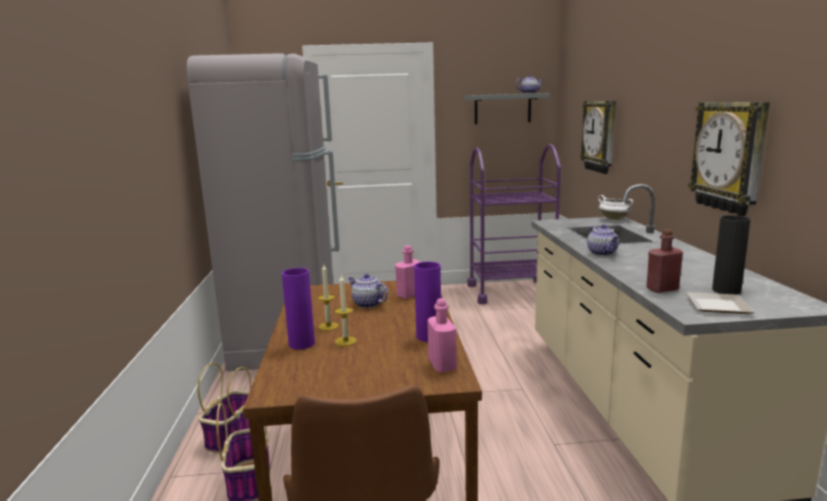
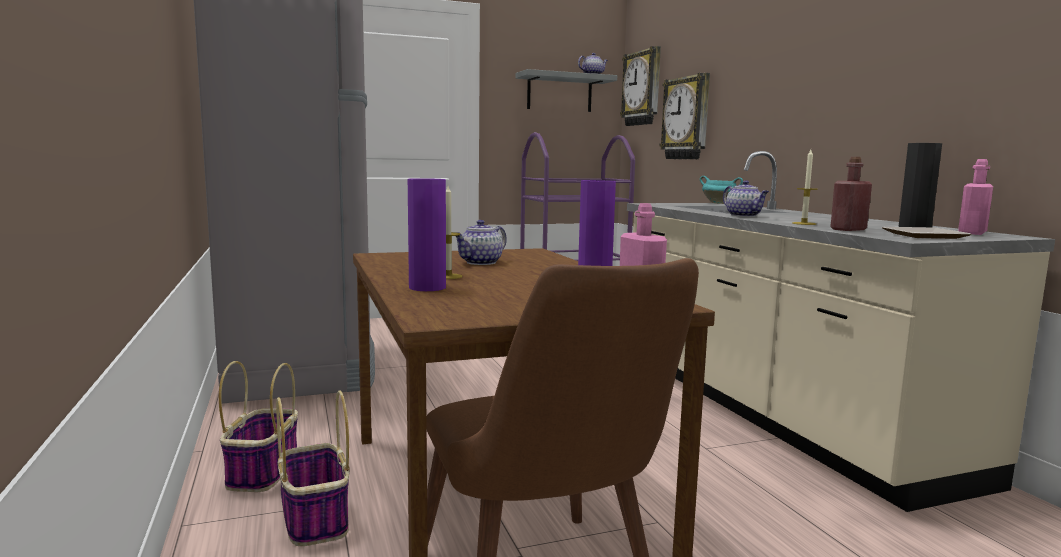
camera: 15 degrees left, 5 degrees down
candle [334,274,357,346] -> candle moved to [792,150,818,225]
teapot [348,274,388,308] -> teapot turned 75 degrees counterclockwise [456,220,507,265]
pink bottle [395,245,420,299] -> pink bottle moved to [958,159,993,235]
white cooking pot [598,195,633,220] -> turquoise cooking pot [700,176,743,204]
wall clock [688,102,770,216] -> wall clock moved to [620,46,661,126]

